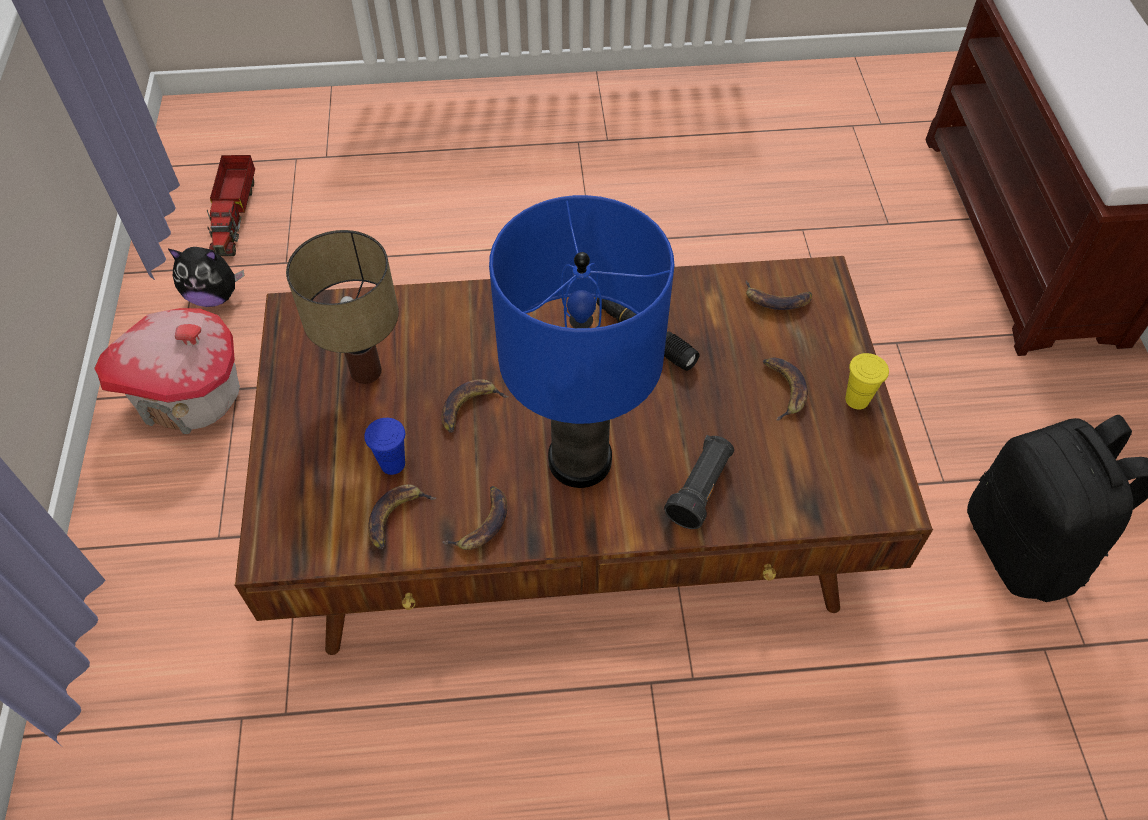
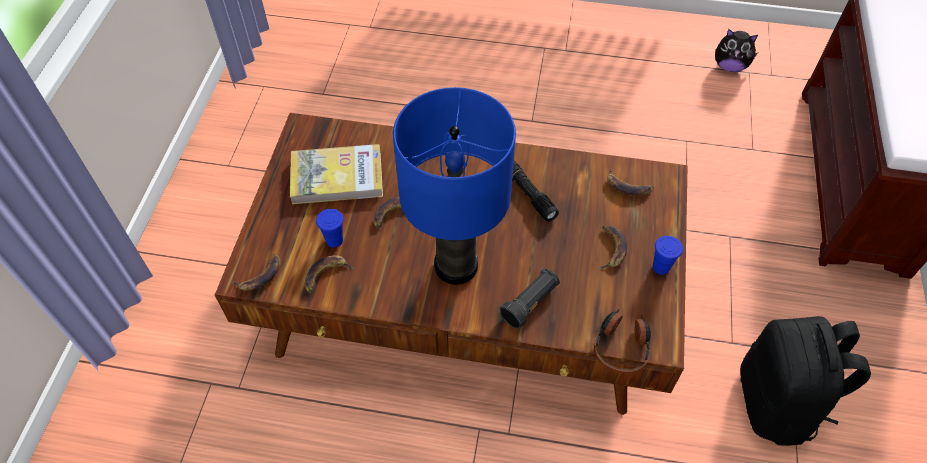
camera: 15 degrees right, 0 degrees up
toy house [94,308,240,434] -> none
plush toy [168,247,244,307] -> plush toy moved to [715,29,758,72]
toy truck [207,155,255,256] -> none
table lamp [286,230,399,384] -> book [290,144,383,204]
banana [442,486,507,550] -> banana moved to [231,254,281,291]
yellow cup [845,353,889,410] -> blue cup [653,236,683,275]
none -> headphones [594,309,651,374]

